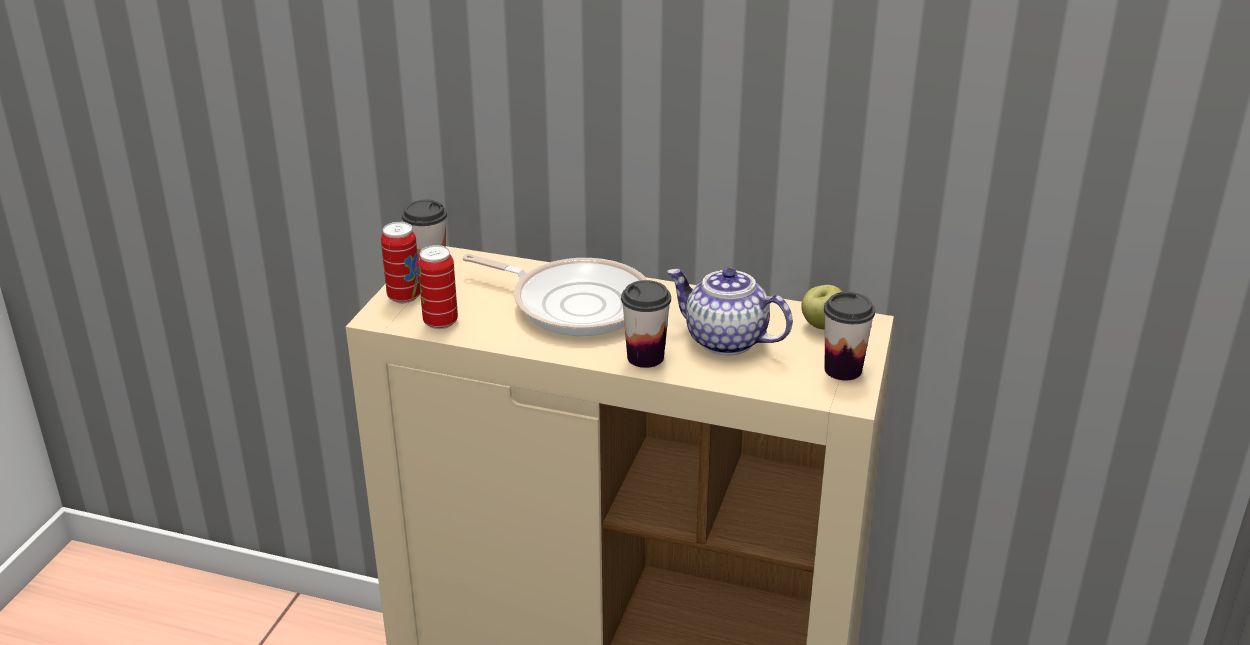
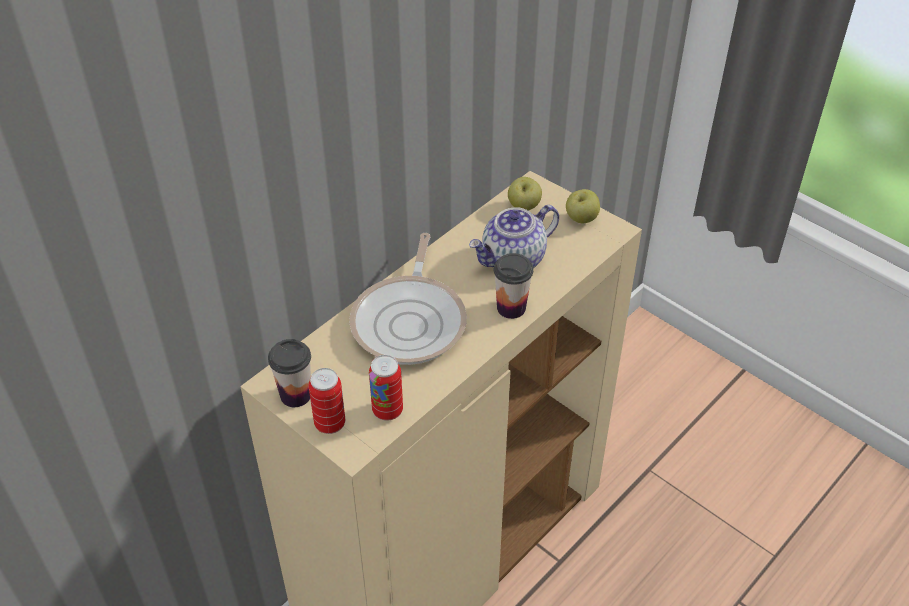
camera: 65 degrees left, 15 degrees up
frying pan [463,254,647,336] -> frying pan turned 135 degrees clockwise [349,233,467,365]
cup [824,292,875,381] -> apple [566,189,600,223]

